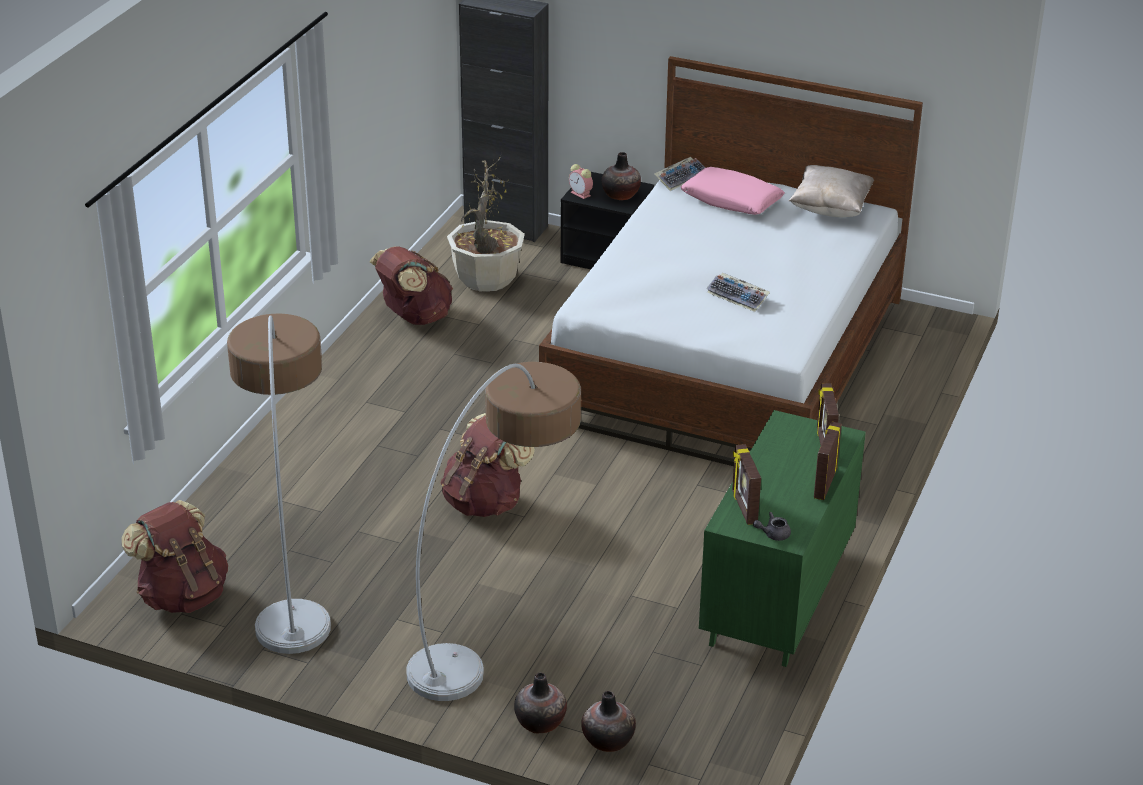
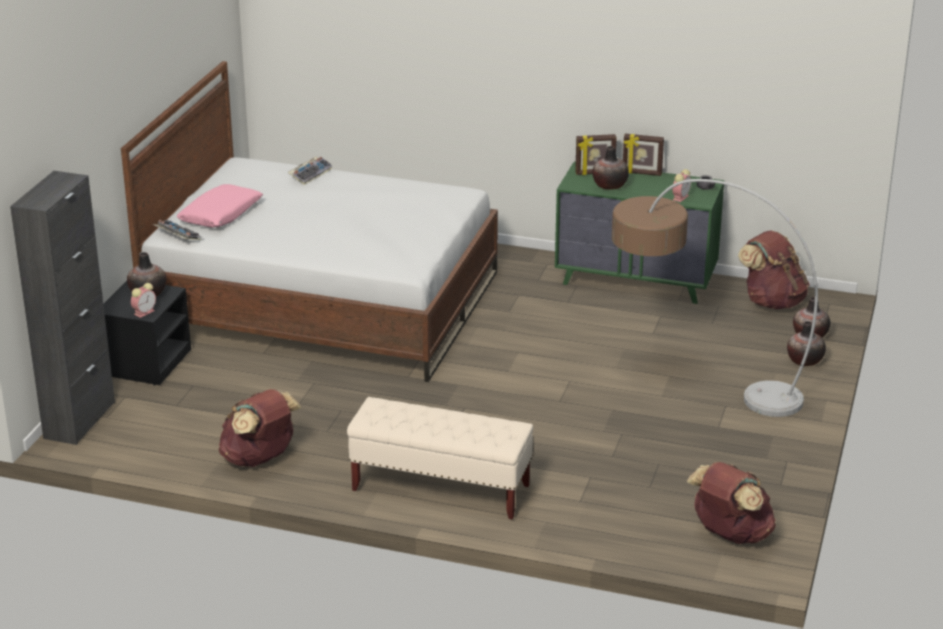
camera: 95 degrees left, 5 degrees down
floor lamp [227,314,331,654] -> none
brown backpack [441,413,535,517] -> brown backpack moved to [738,230,810,309]
potted plant [447,156,525,292] -> none
keyboard [706,273,770,312] -> keyboard moved to [288,156,333,185]
picture frame [732,444,761,525] -> alarm clock [672,169,691,202]
beige pillow [789,165,874,217] -> none
none -> beige bench [347,397,533,520]
none -> vase [592,146,629,190]

